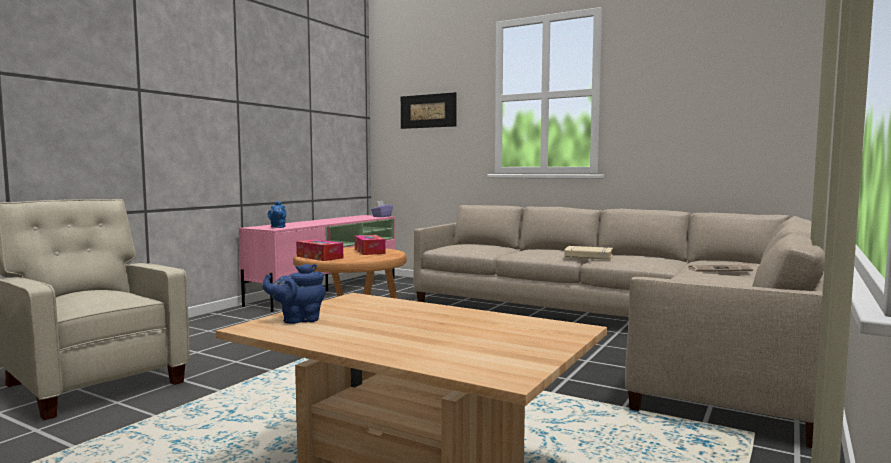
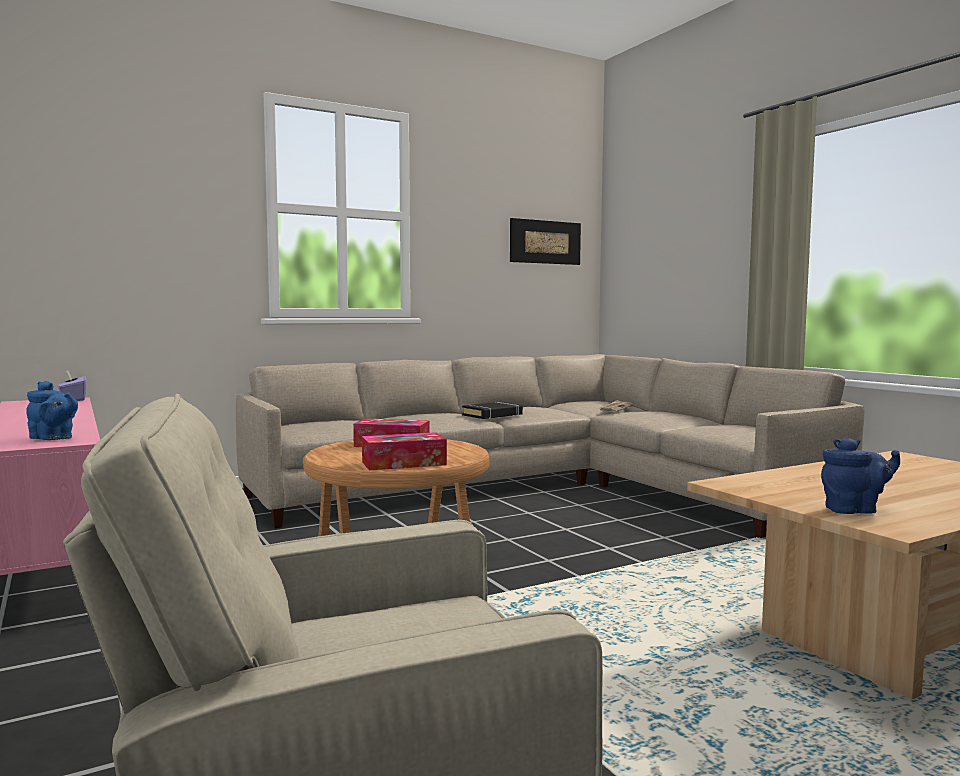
camera: 60 degrees left, 0 degrees up
blue teapot [262,263,326,324] -> blue teapot turned 105 degrees counterclockwise [821,437,900,514]
picture [401,92,457,129] -> picture moved to [510,218,581,265]
beige book [564,246,613,260] -> black book [462,402,523,419]

